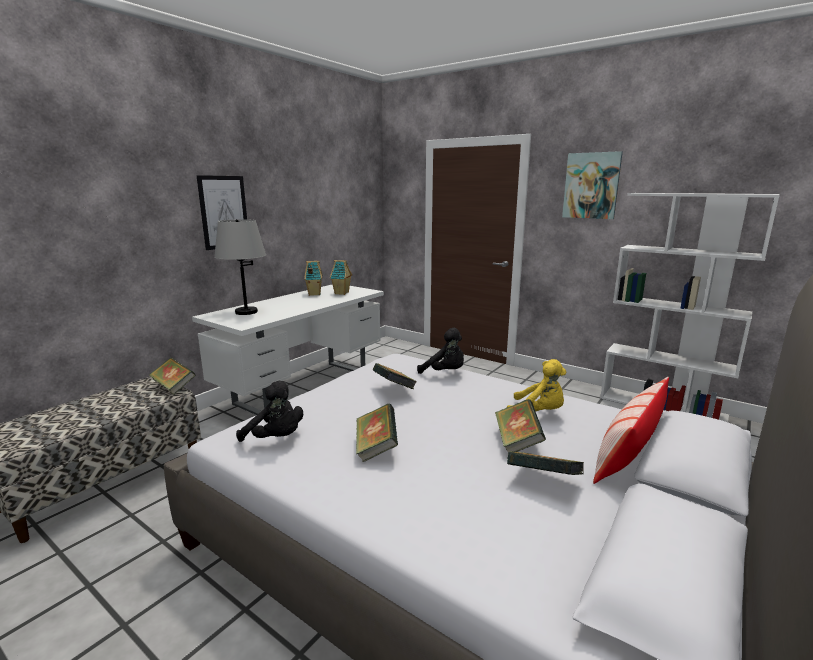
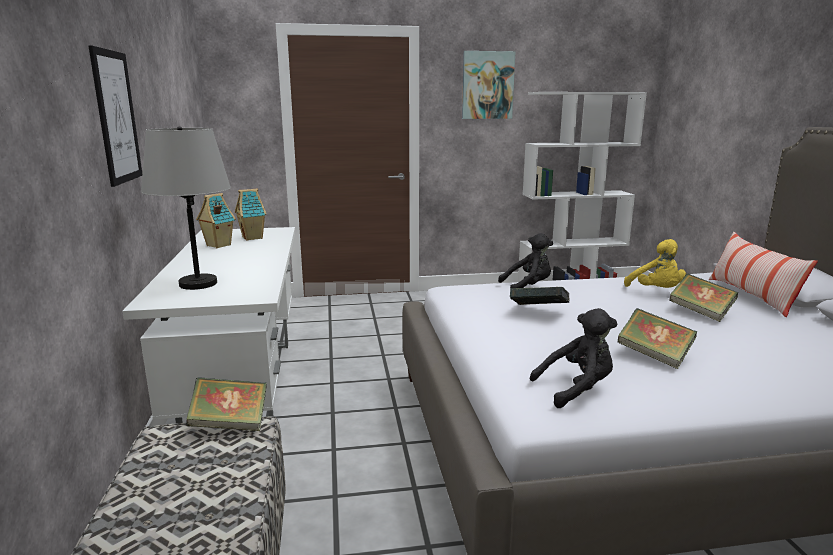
camera: 45 degrees left, 0 degrees up
yellow plush toy [507,359,567,411] -> yellow plush toy turned 90 degrees clockwise [624,239,686,288]
book [507,451,584,475] -> none

